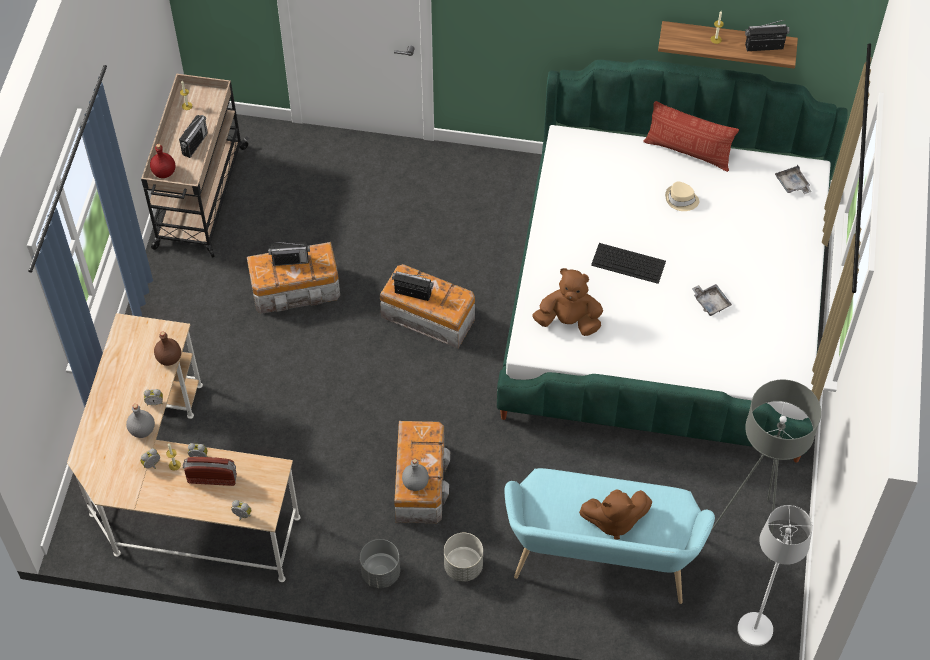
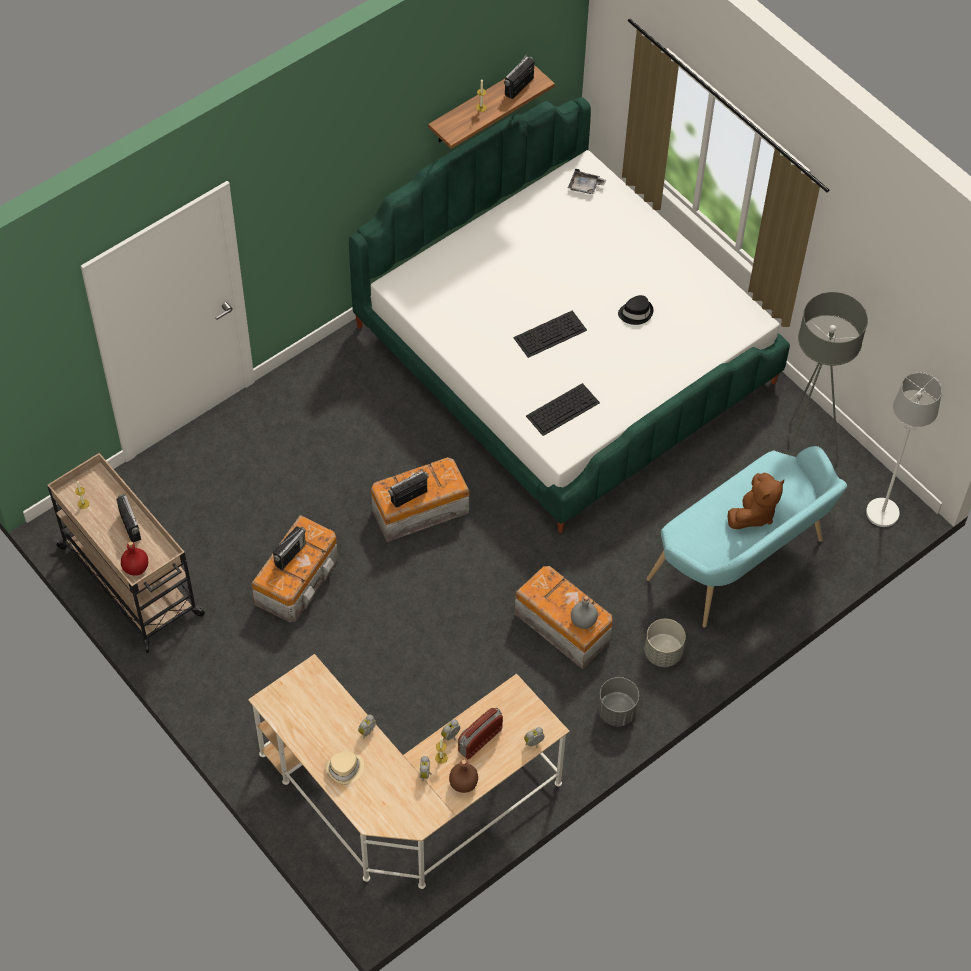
camera: 50 degrees left, 0 degrees up
grey bottle [126,404,155,438] -> none
brown bottle [154,331,181,366] -> brown bottle moved to [449,759,478,793]
brown plush toy [532,268,603,336] -> keyboard [526,383,600,436]
pillow [643,101,739,172] -> none
beige hat [665,181,699,211] -> beige hat moved to [325,752,364,785]
grey tray [692,284,732,316] -> black hat [618,295,653,325]

